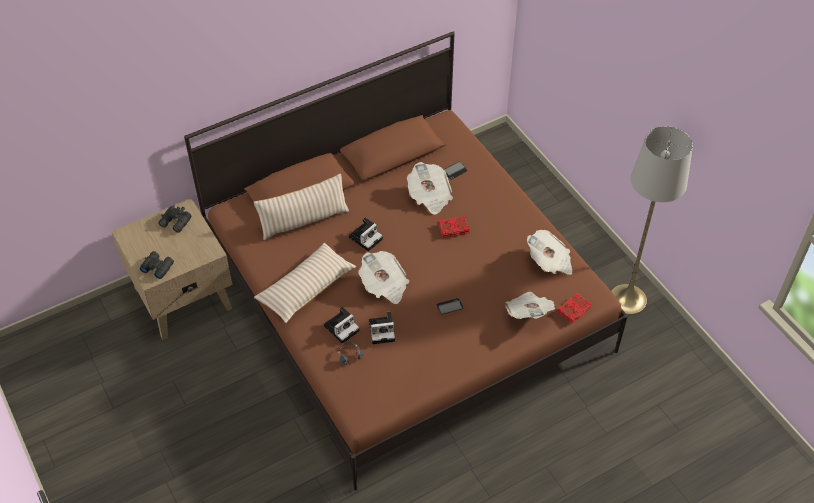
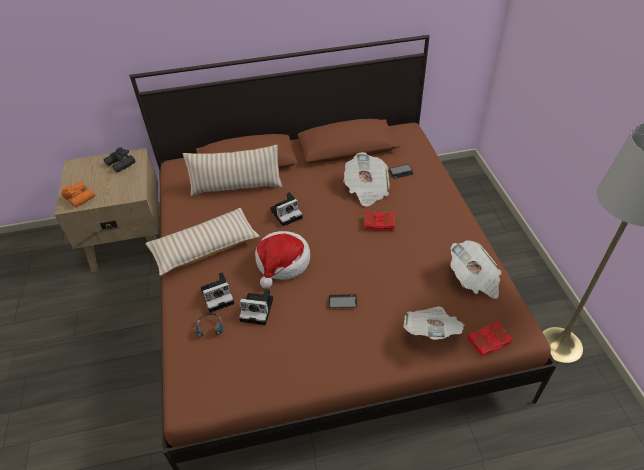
camera: 20 degrees right, 5 degrees down
black binoculars [140,251,174,279] -> orange binoculars [61,182,95,208]
newspaper [359,251,409,304] -> hat [255,231,310,289]

